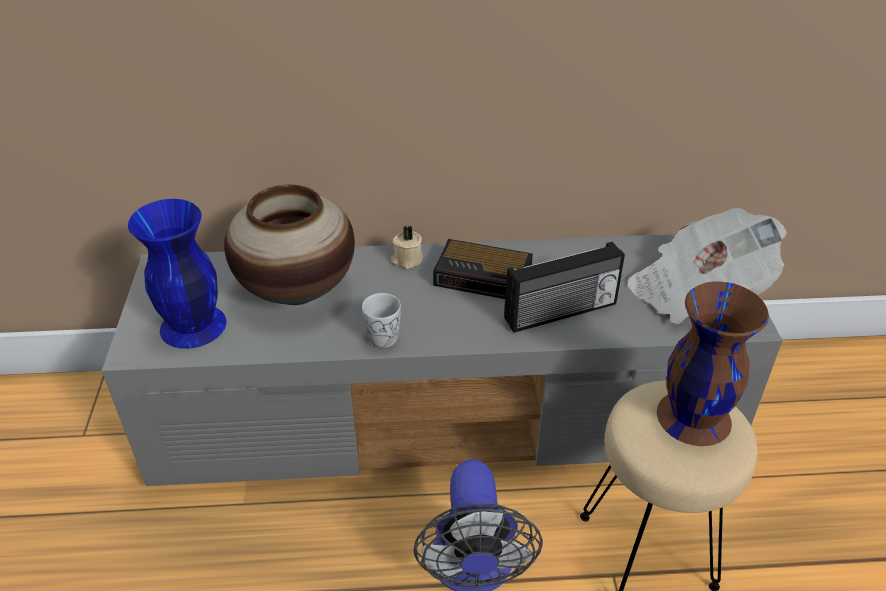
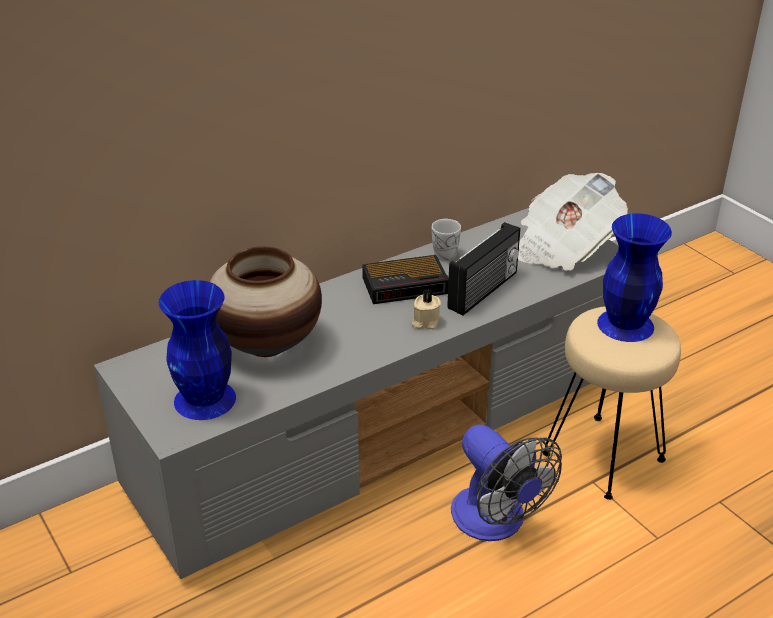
camera: 30 degrees left, 5 degrees down
white mug [362,293,401,348] -> white mug moved to [432,219,461,261]
beige candle [391,225,423,269] -> beige candle moved to [411,289,441,329]
brown vase [657,282,769,446] -> blue vase [597,213,672,342]

